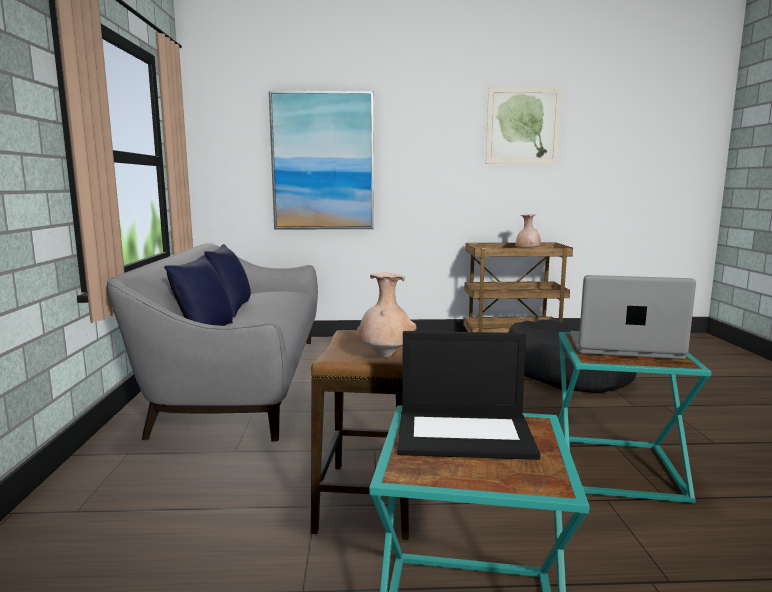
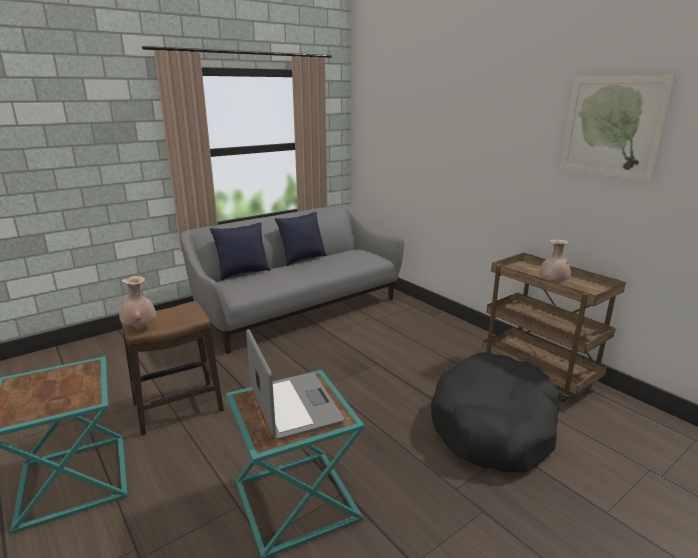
camera: 55 degrees right, 10 degrees up
picture [269,91,374,230] -> none
laptop [398,331,540,460] -> none

